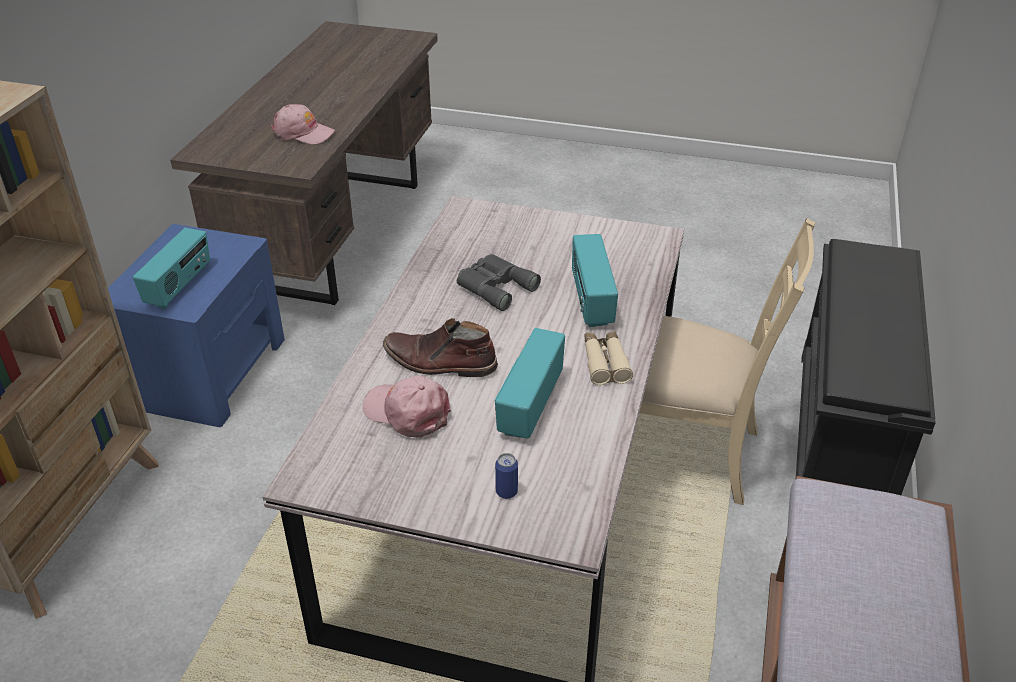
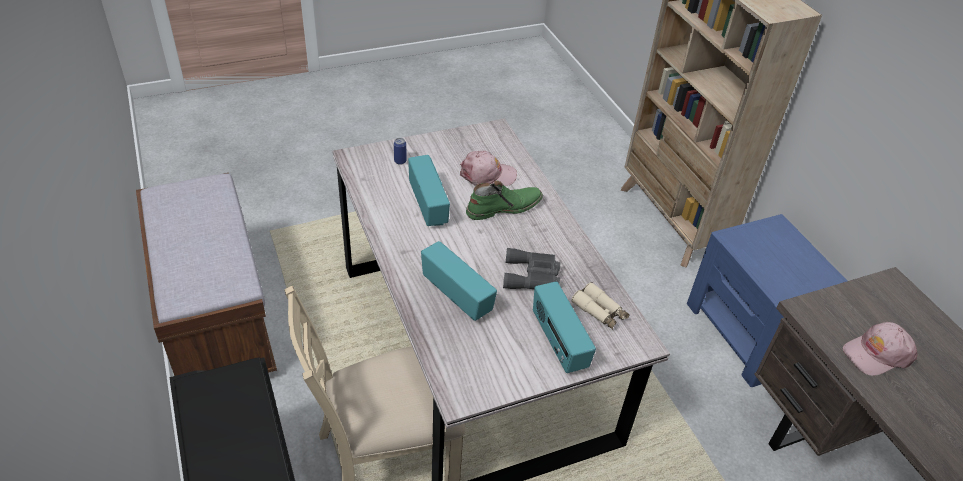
camera: 140 degrees right, 5 degrees up
radio [133,228,210,309] -> radio moved to [533,281,596,373]
brown boot [383,318,498,377] -> green boot [466,180,543,220]
beige binoculars [584,331,633,385] -> beige binoculars moved to [572,282,629,329]

